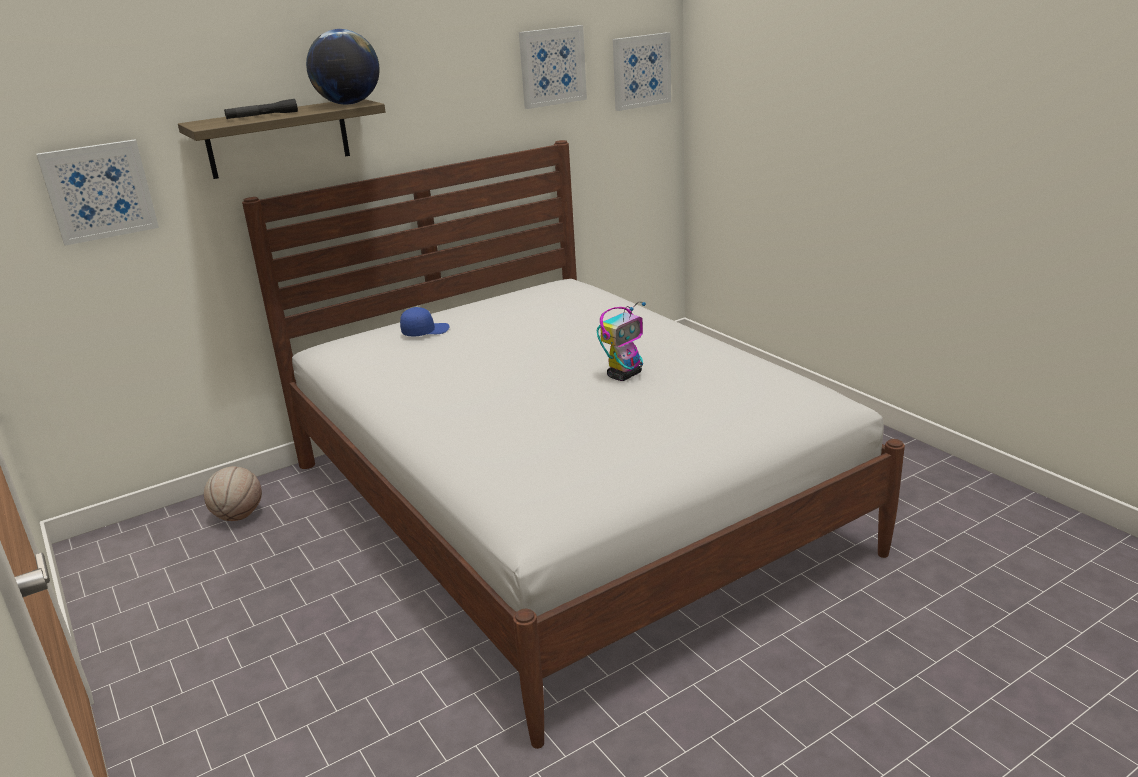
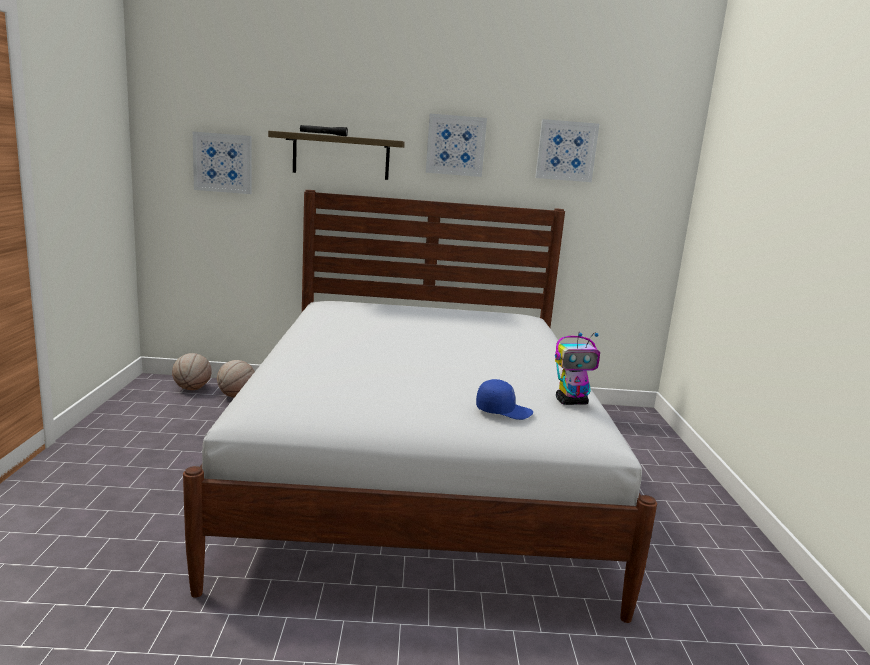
camera: 30 degrees right, 10 degrees down
globe [306,29,380,105] -> none
blue cap [400,307,450,336] -> blue cap moved to [476,379,533,420]
toy robot [597,302,646,381] -> toy robot moved to [555,332,600,405]
picture [613,32,671,111] -> picture moved to [426,113,487,177]
none -> basketball [172,353,212,390]

